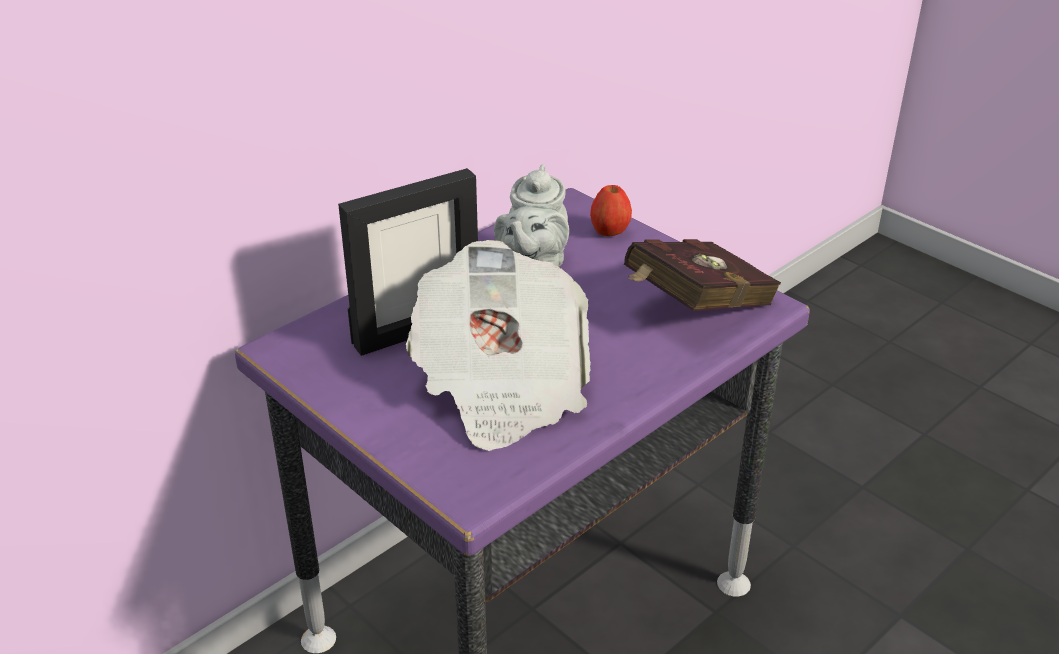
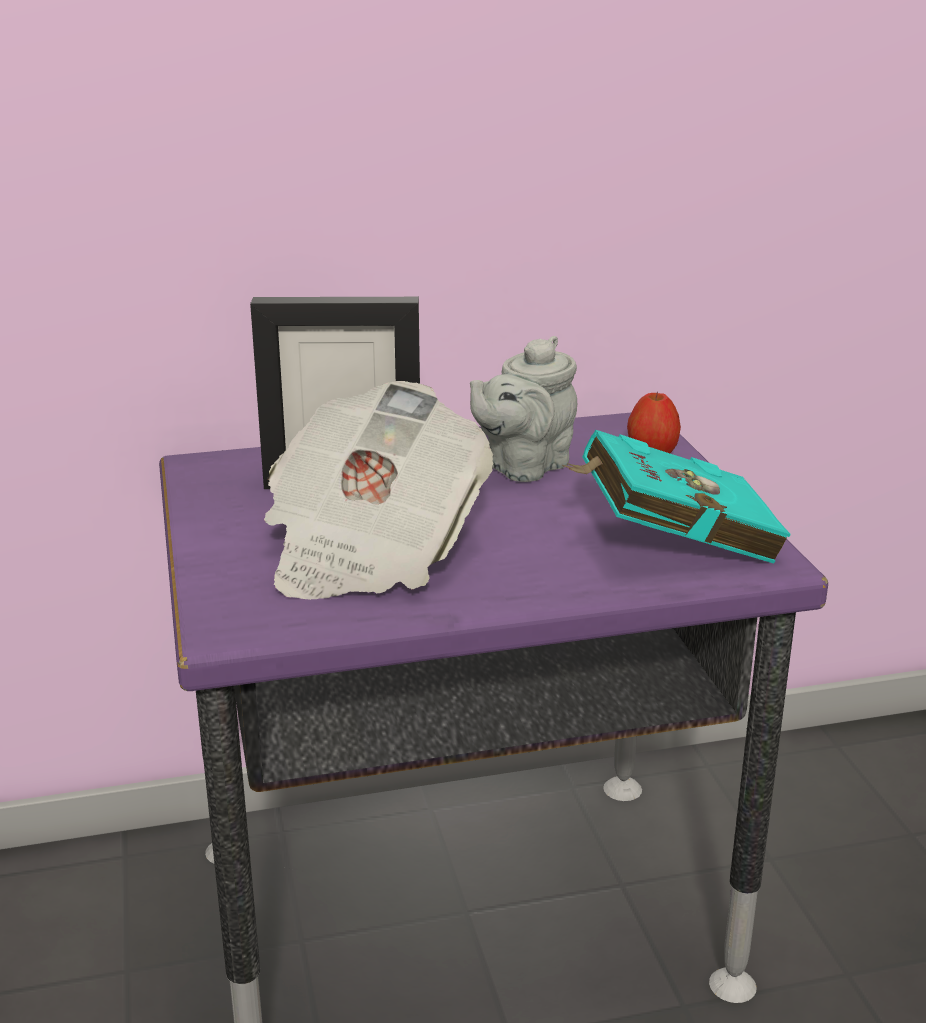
camera: 30 degrees right, 10 degrees down
red book [624,239,781,311] -> turquoise book [562,430,791,564]

